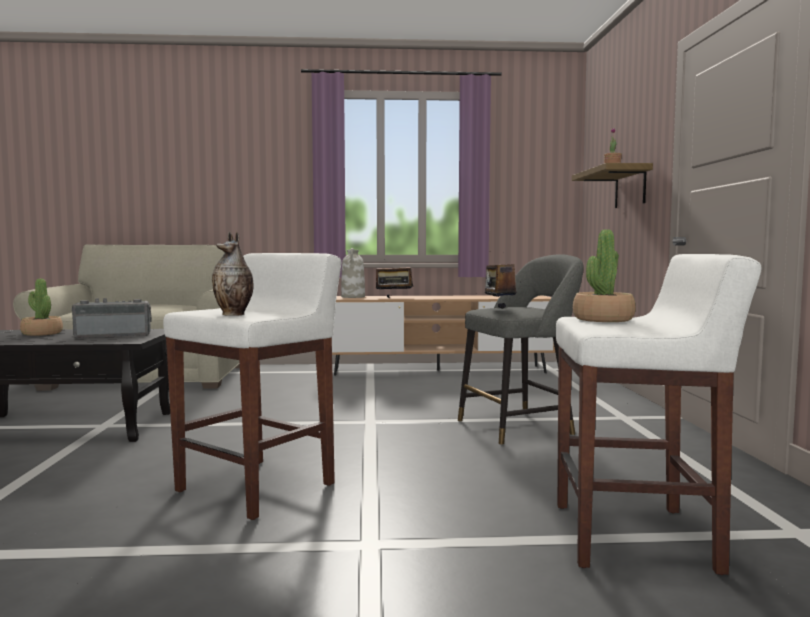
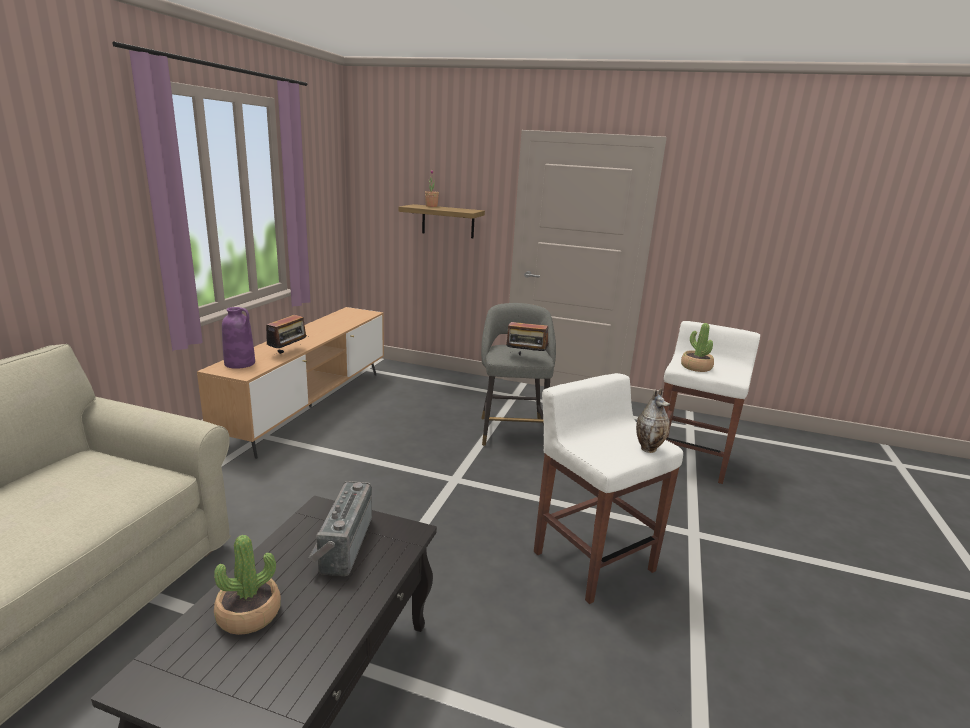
camera: 70 degrees left, 15 degrees up
white vase [341,248,365,298] -> purple vase [222,307,255,369]

